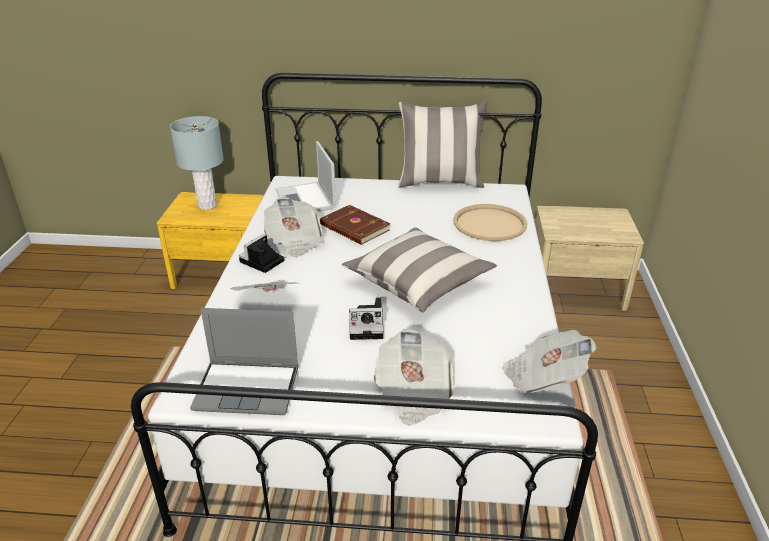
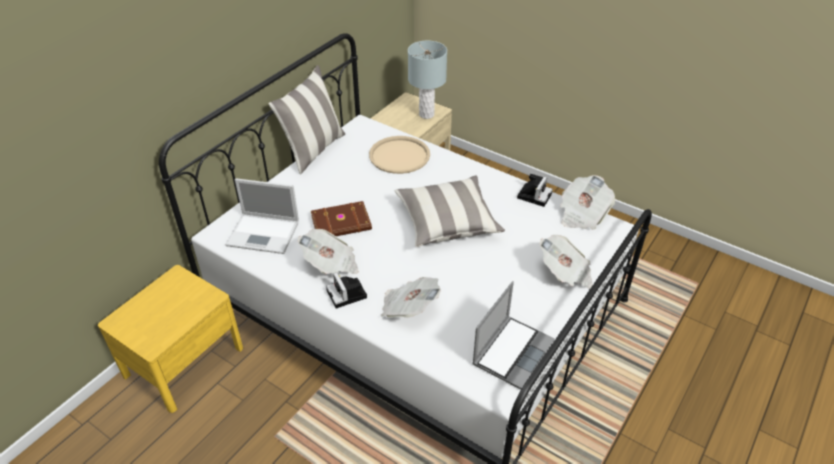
camera: 60 degrees left, 10 degrees up
grey table lamp [170,116,224,210] -> grey table lamp moved to [408,41,447,119]
camera [349,297,383,340] -> camera moved to [517,174,553,207]

